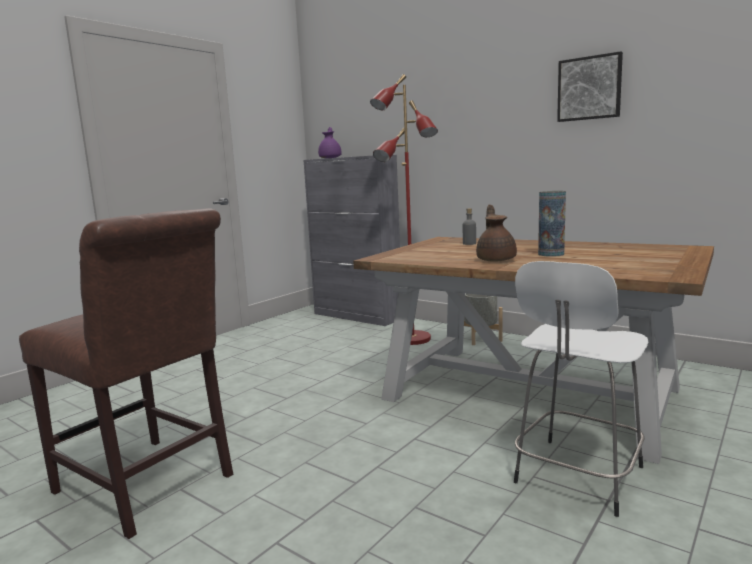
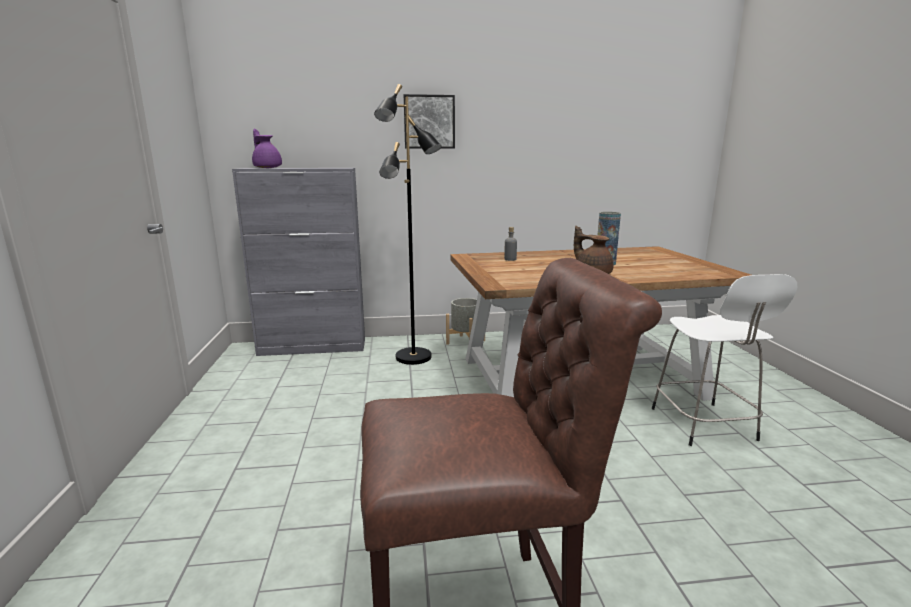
camera: 45 degrees left, 5 degrees up
red floor lamp [370,74,438,345] -> black floor lamp [374,84,442,365]
picture [557,51,623,122] -> picture moved to [404,94,455,149]

